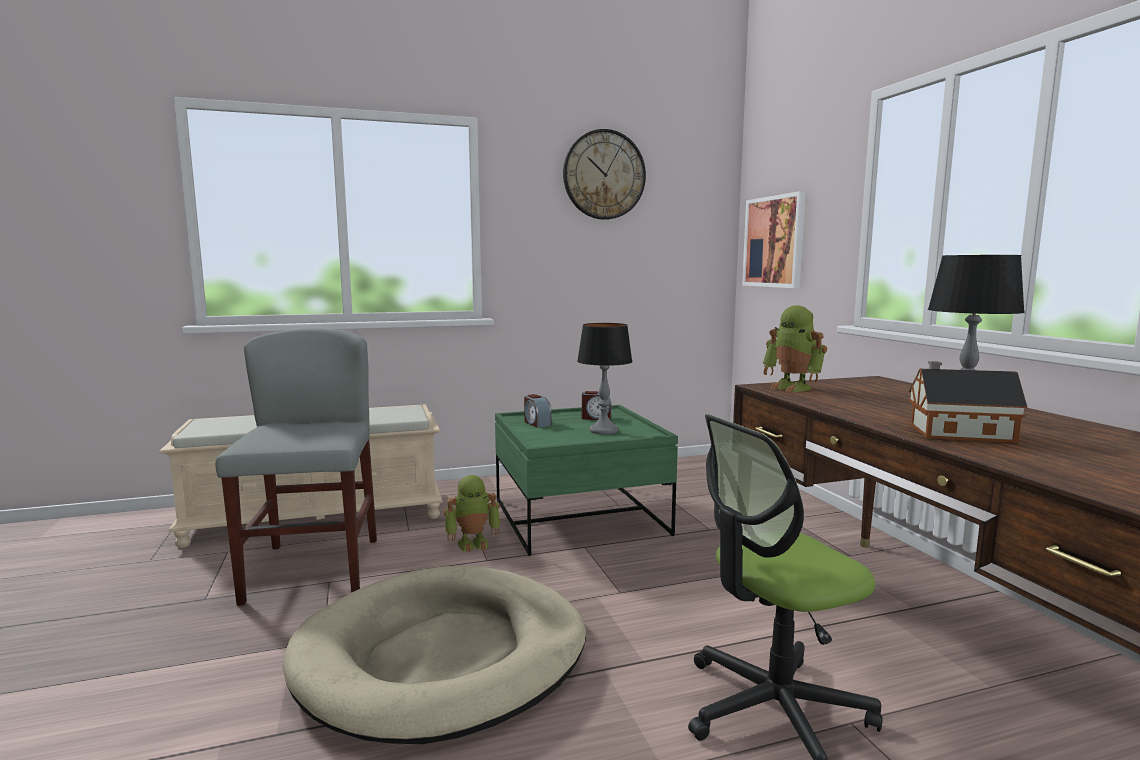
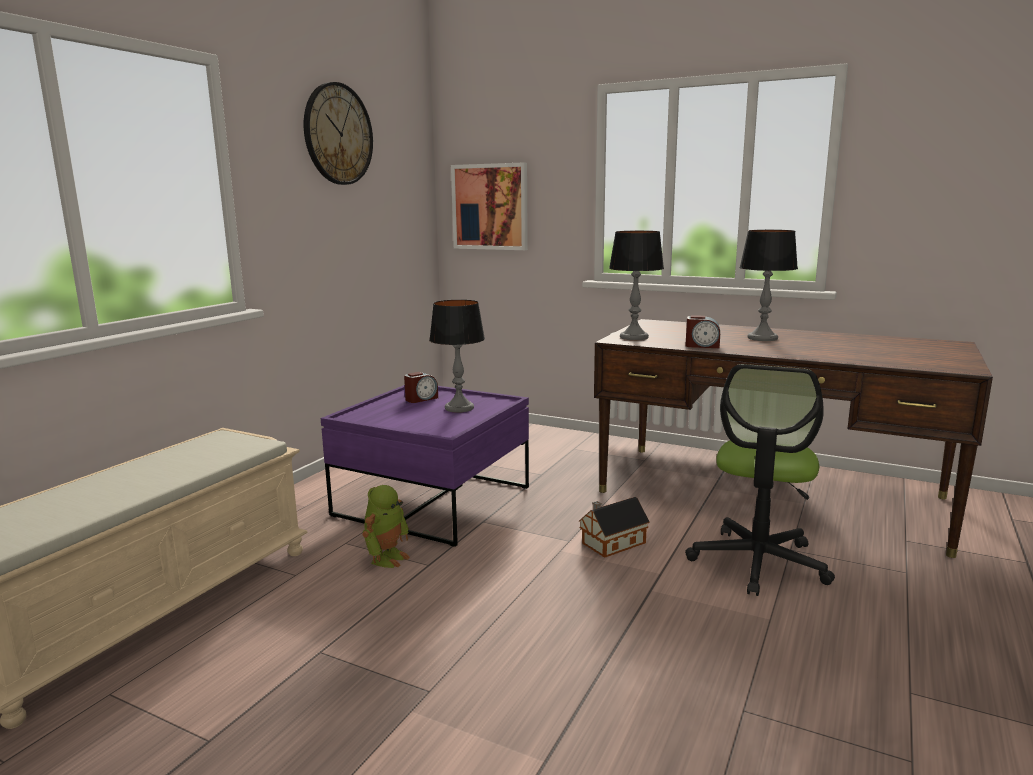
camera: 45 degrees left, 5 degrees up
grey chair [215,329,377,606] -> none
beige dog bed [282,565,586,744] -> none
green coffee table [495,405,678,556] -> purple coffee table [321,385,529,547]
alarm clock [524,394,552,428] -> alarm clock moved to [685,315,720,348]
toy robot [763,305,827,392] -> table lamp [609,231,664,340]
toy house [909,361,1027,443] -> toy house moved to [579,497,650,558]

